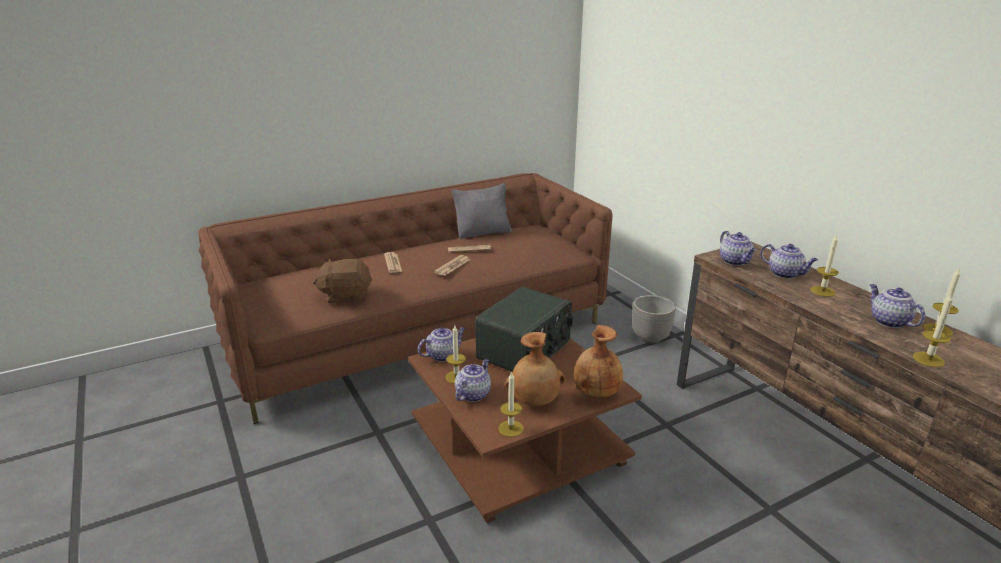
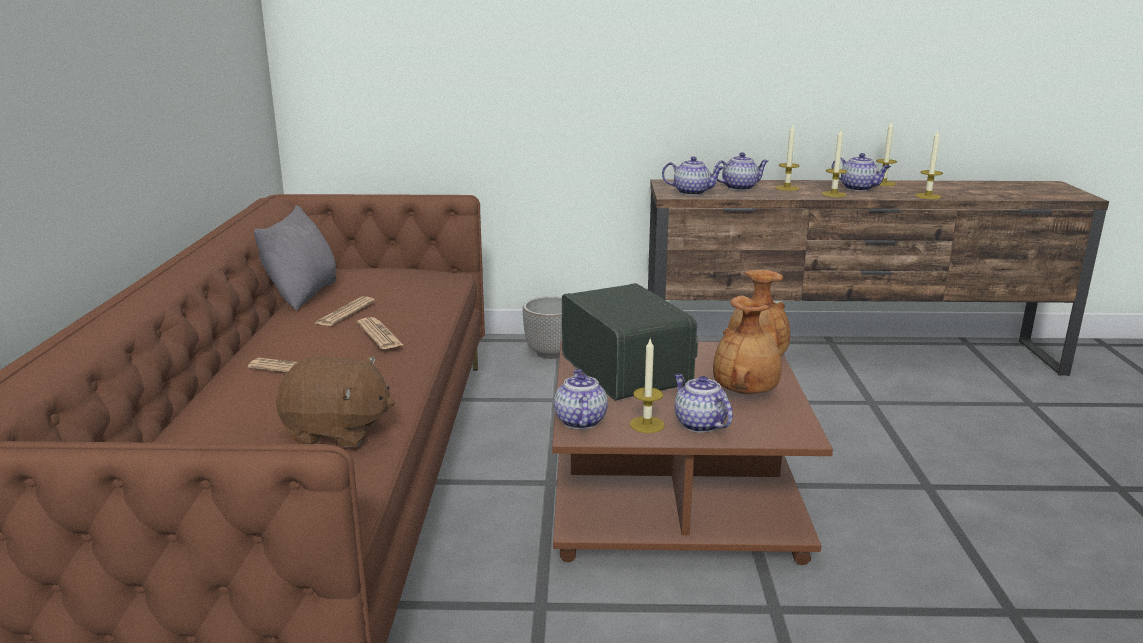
camera: 60 degrees left, 5 degrees down
brown plush toy [313,259,372,304] -> brown plush toy turned 105 degrees counterclockwise [276,356,395,447]
candle [498,371,524,437] -> candle moved to [821,129,847,197]
teapot [870,284,925,328] -> teapot turned 150 degrees counterclockwise [831,153,891,191]

